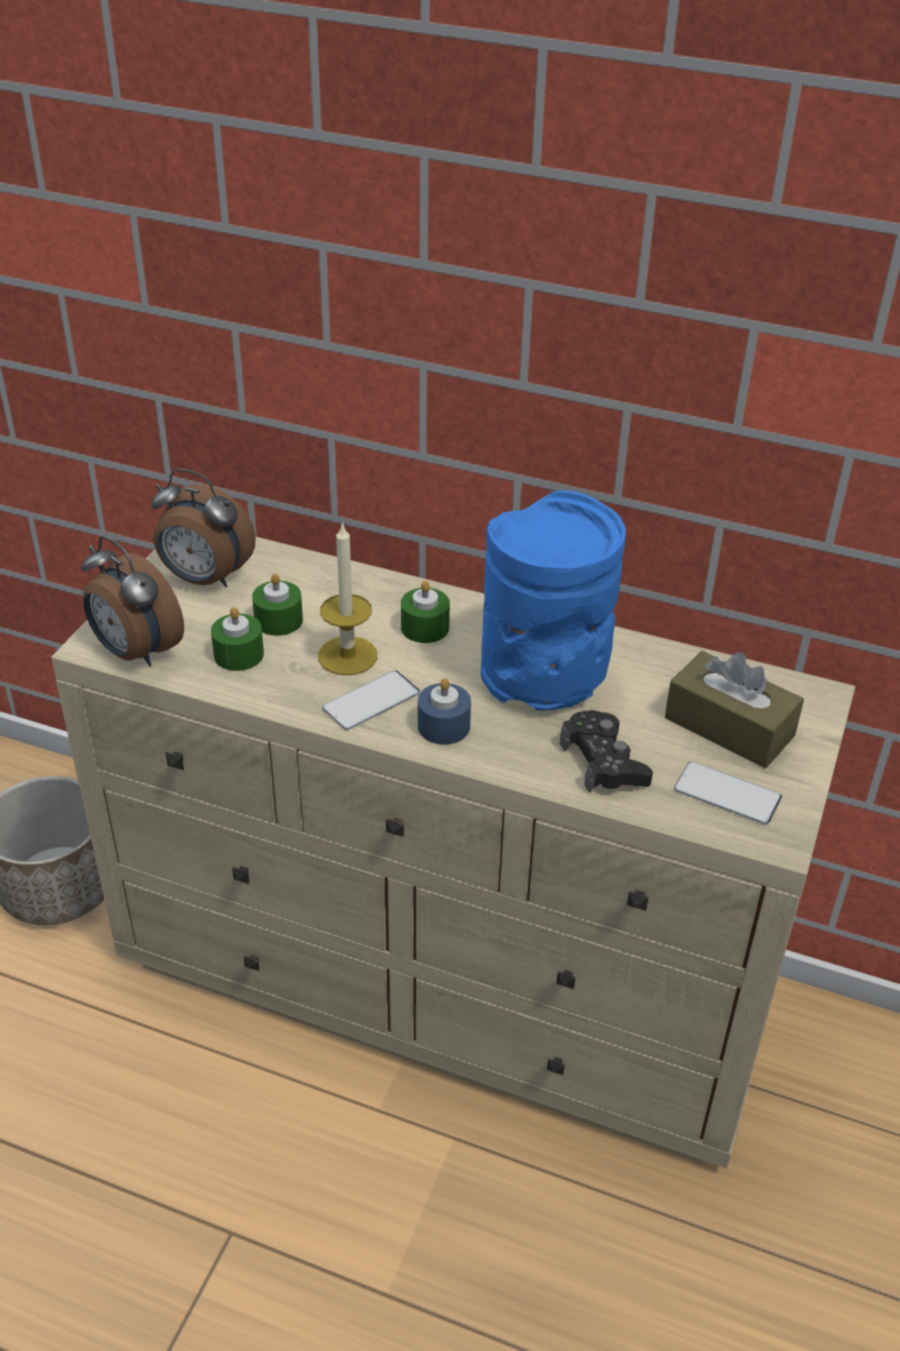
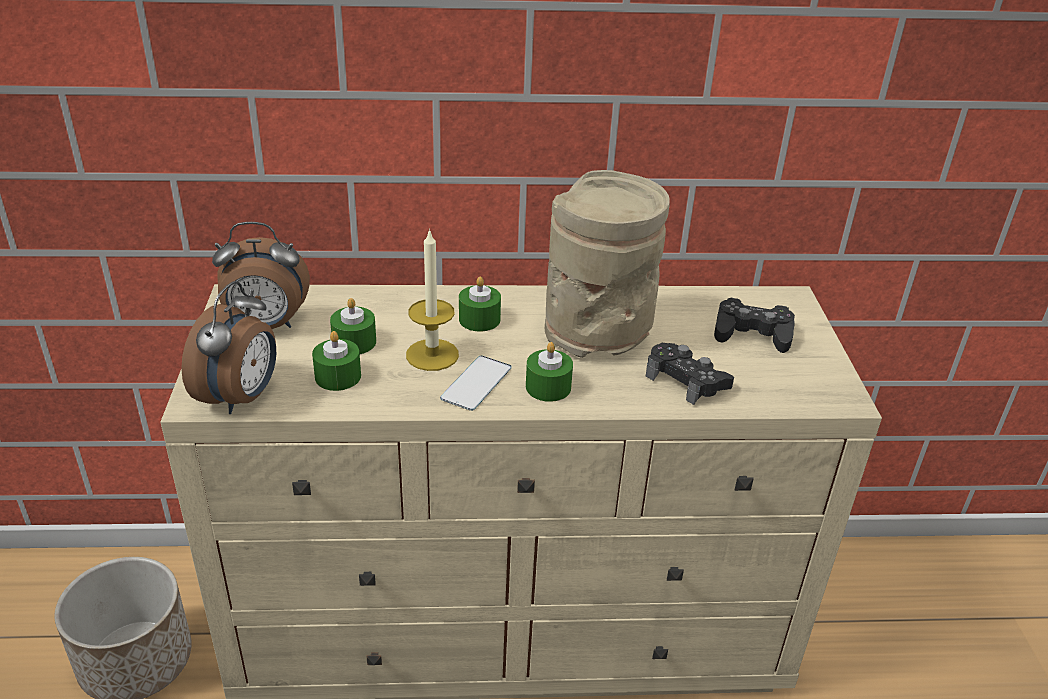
camera: 25 degrees left, 5 degrees down
alarm clock [81,536,184,667] -> alarm clock turned 90 degrees counterclockwise [181,281,276,414]
blue candle [418,678,471,745] -> green candle [526,342,573,402]
blue vase [481,490,626,711] -> beige vase [545,170,670,358]
brown tissue box [665,651,804,768] -> black game controller [714,298,795,353]
phone [674,762,782,824] -> none

